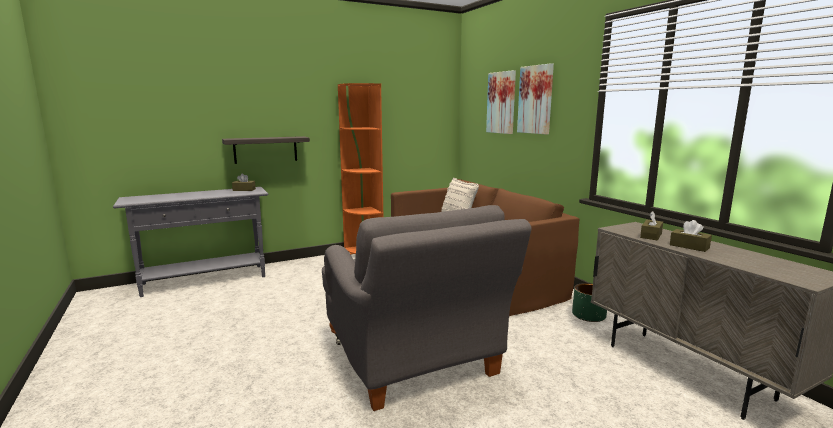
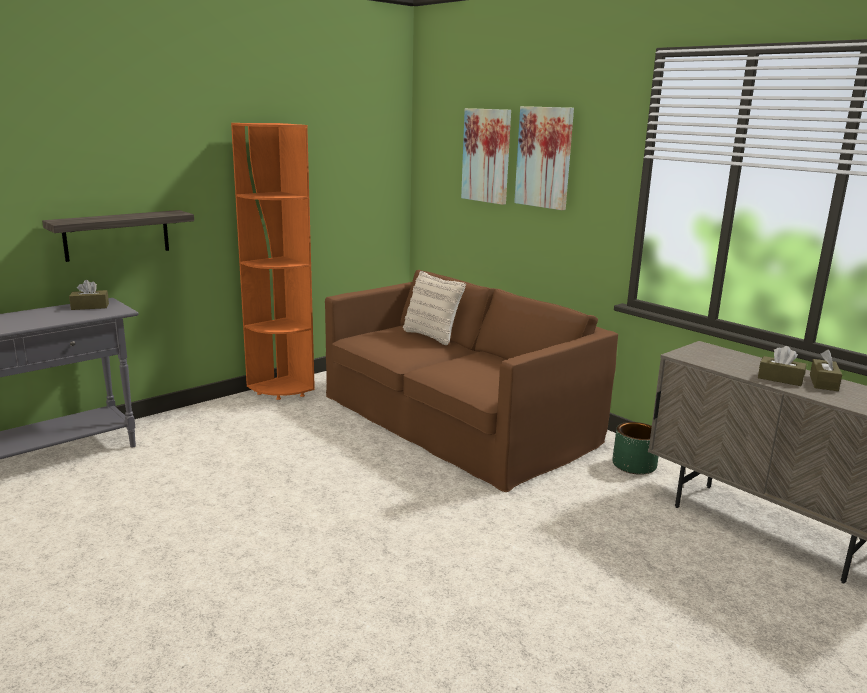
camera: 15 degrees left, 5 degrees up
grey armchair [322,205,532,411] -> none
brown tissue box [640,211,663,240] -> brown tissue box moved to [810,350,842,391]

